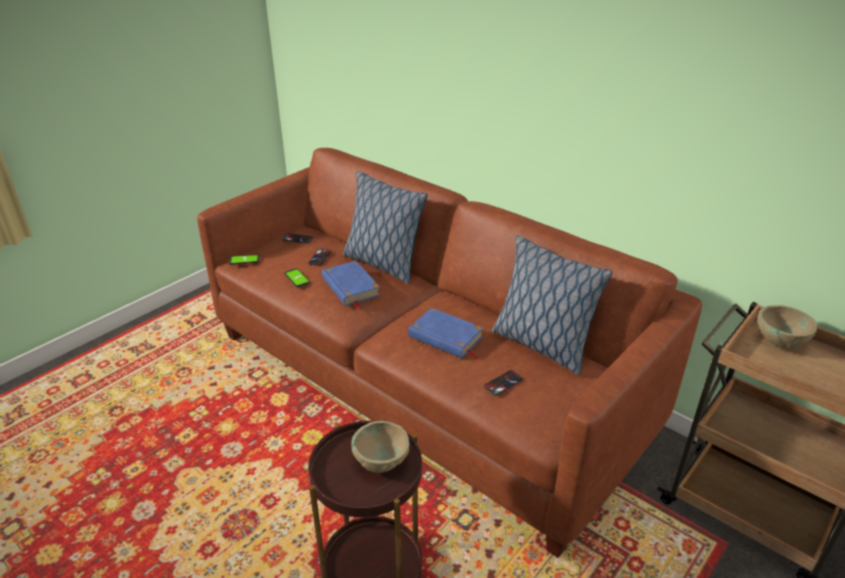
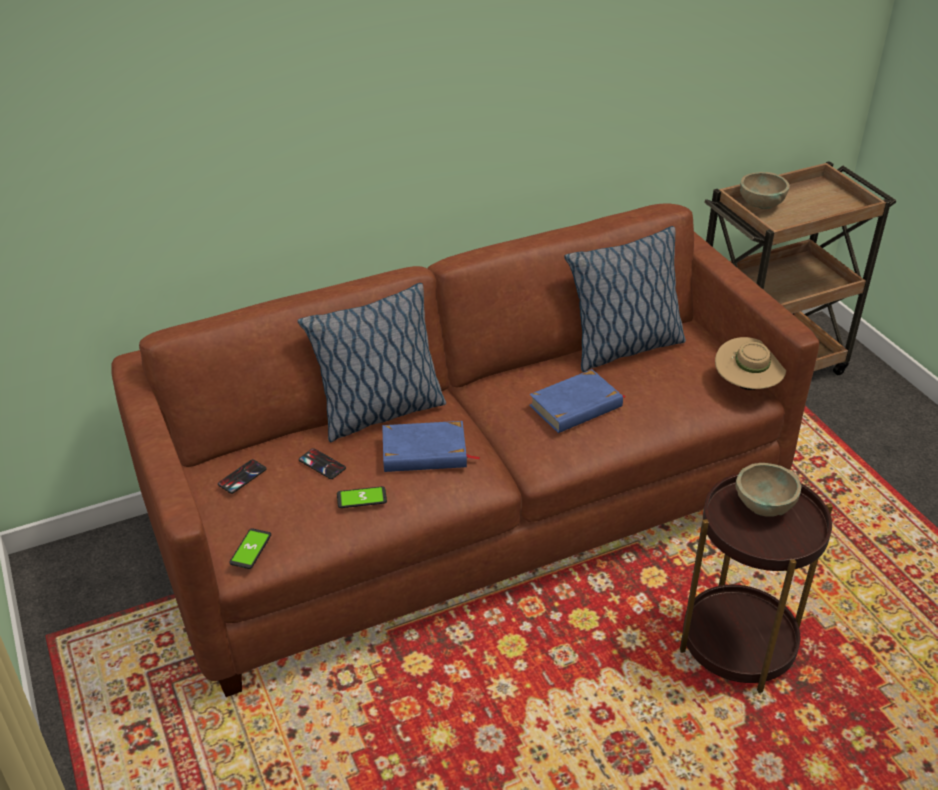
camera: 65 degrees left, 5 degrees up
phone [484,370,523,396] -> none
none -> beige hat [715,337,786,390]

